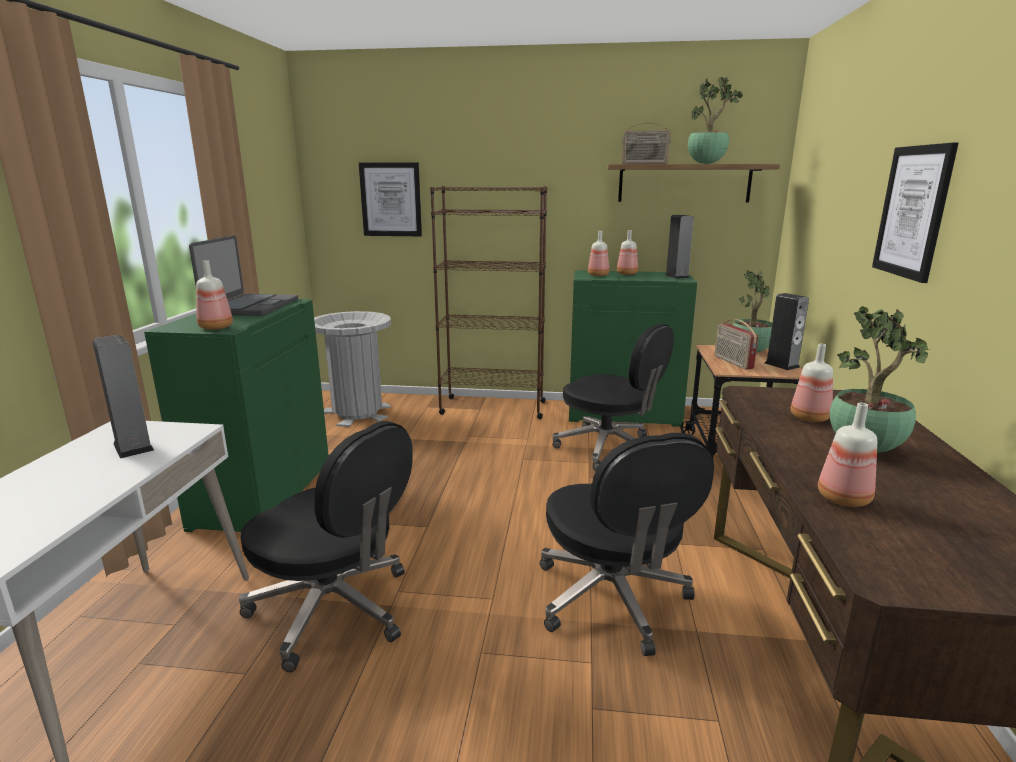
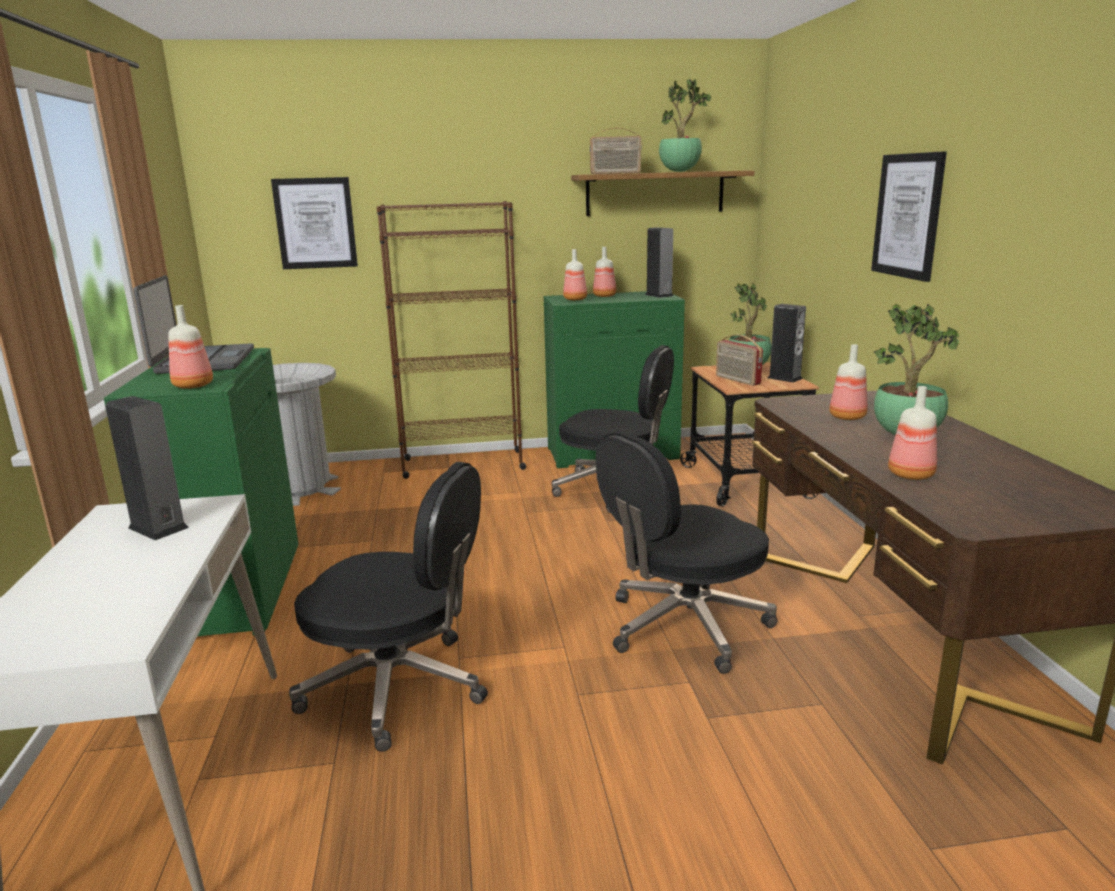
camera: 15 degrees left, 0 degrees up
black office chair [540,433,714,656] -> black office chair turned 90 degrees clockwise [595,431,777,674]

